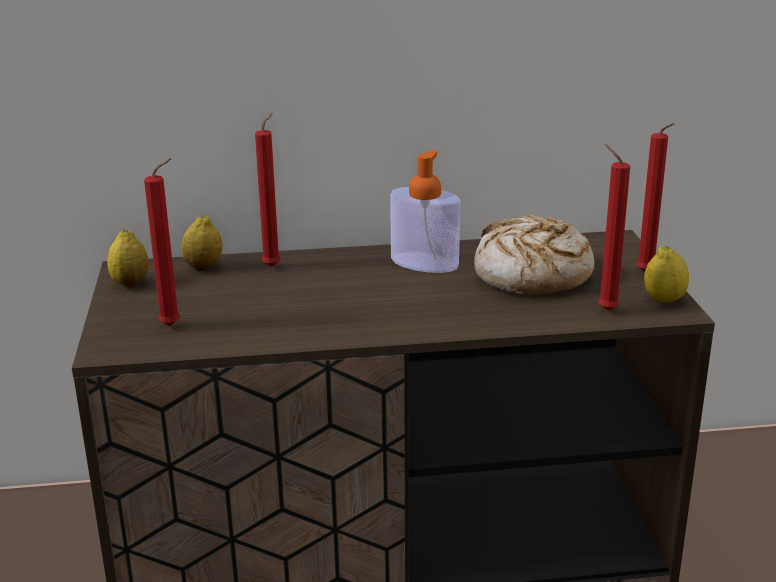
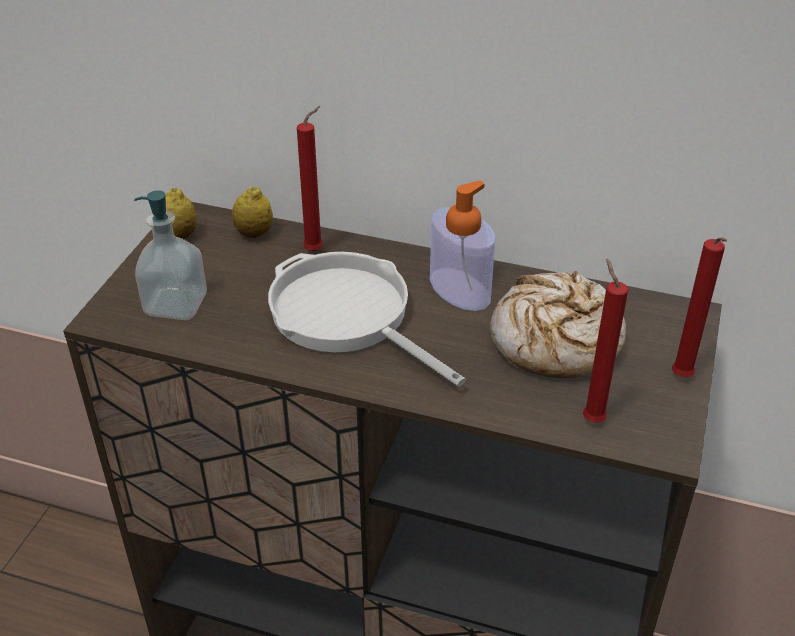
camera: 25 degrees right, 15 degrees up
red candle [144,158,180,326] -> soap dispenser [134,190,207,320]
lemon [644,246,689,303] -> none
none -> frying pan [268,252,466,386]

